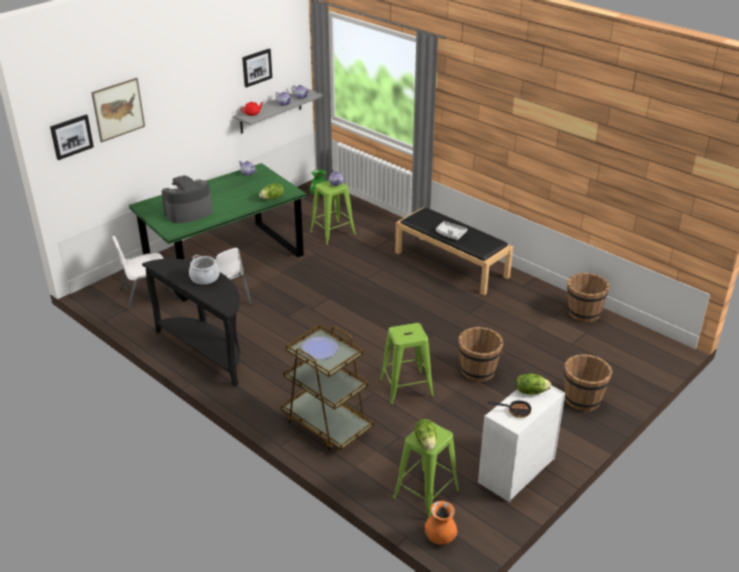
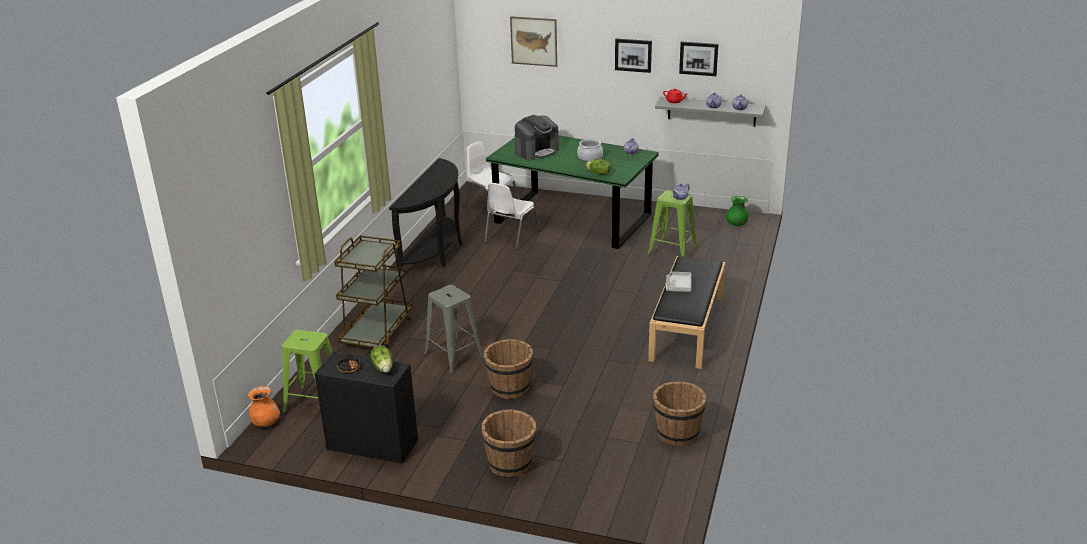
camera: 65 degrees right, 5 degrees down
picture [50,115,94,160] -> picture moved to [615,39,652,73]
coffee machine [162,175,213,223] -> coffee machine turned 105 degrees clockwise [514,115,559,161]
cooking pot [189,255,219,285] -> cooking pot moved to [577,138,603,162]
plate [301,337,338,360] -> none
green stool [380,323,434,405] -> grey stool [424,285,484,373]
lettuce [415,419,437,450] -> none
white dresser [478,386,565,502] -> black dresser [314,352,418,464]

